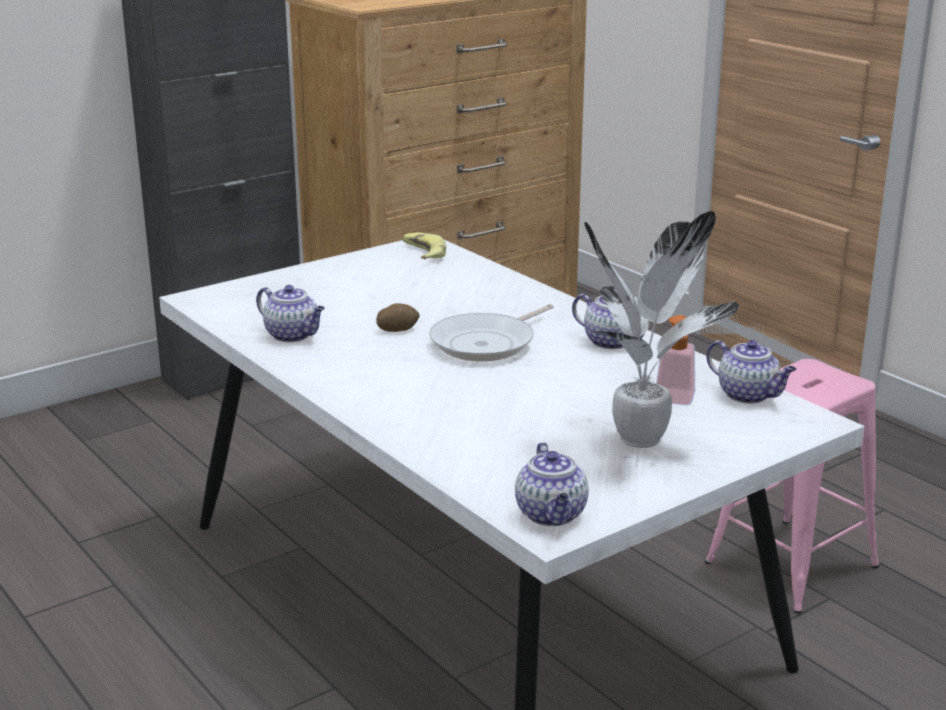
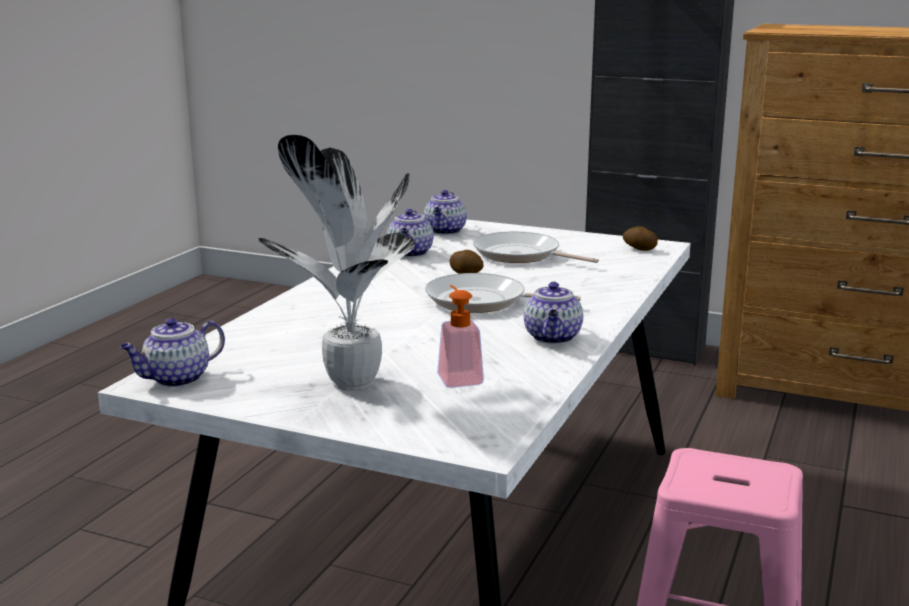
camera: 60 degrees right, 5 degrees down
banana [402,232,446,259] -> potato [623,226,658,251]
teapot [707,340,797,404] -> teapot moved to [424,190,467,235]
none -> frying pan [473,231,599,263]

